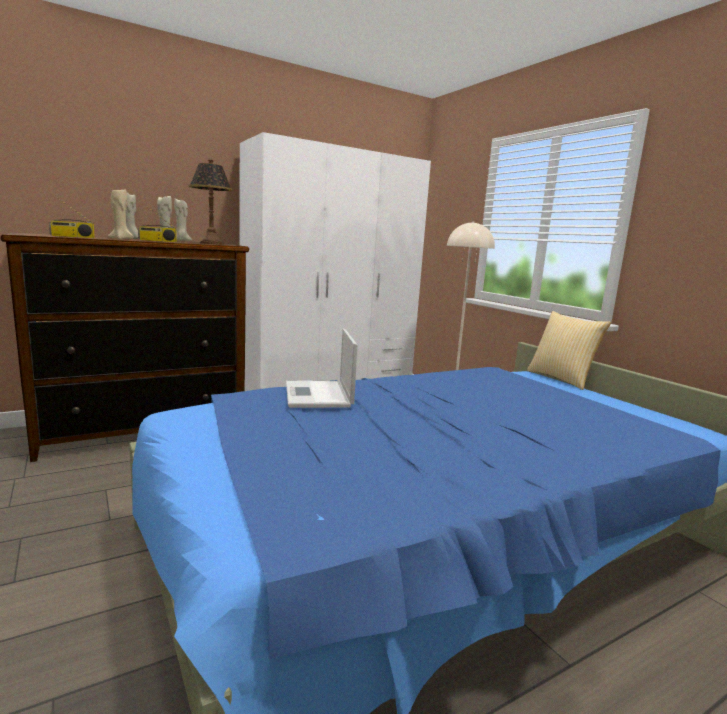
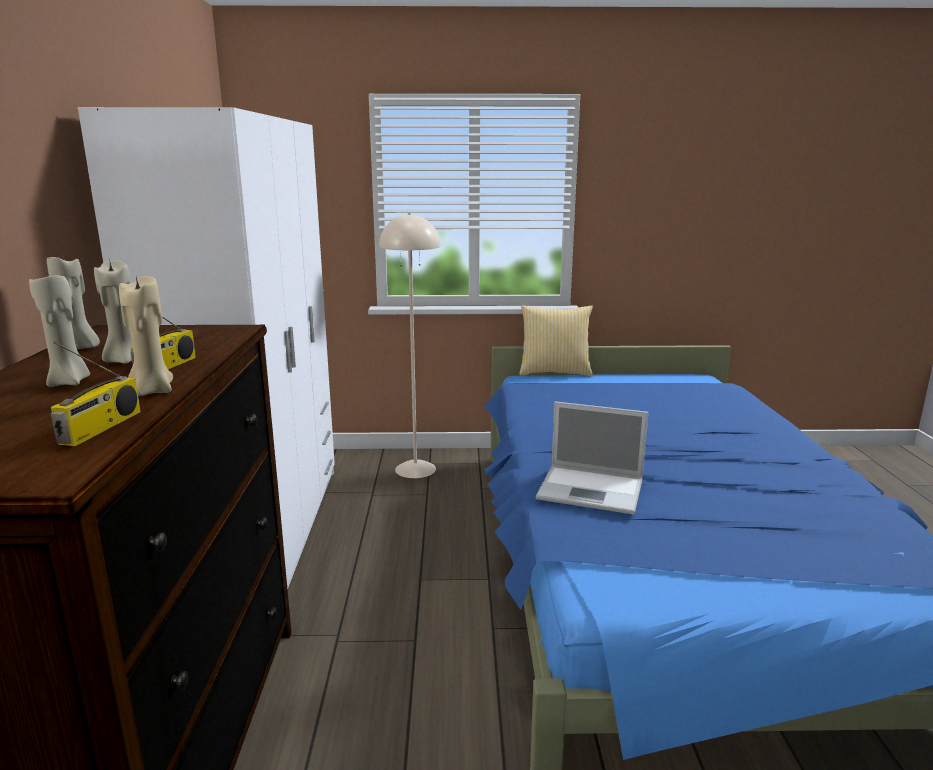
camera: 60 degrees left, 5 degrees up
table lamp [189,158,232,245] -> none

